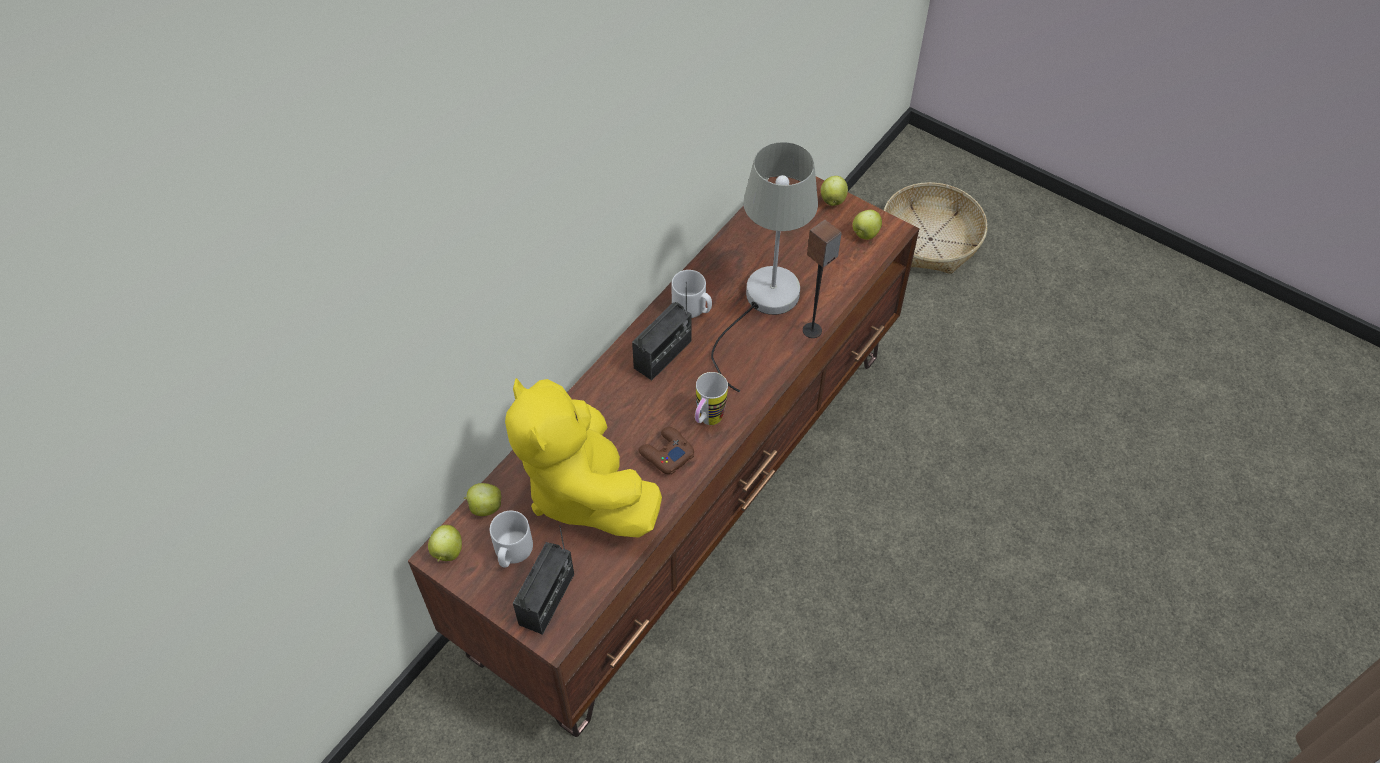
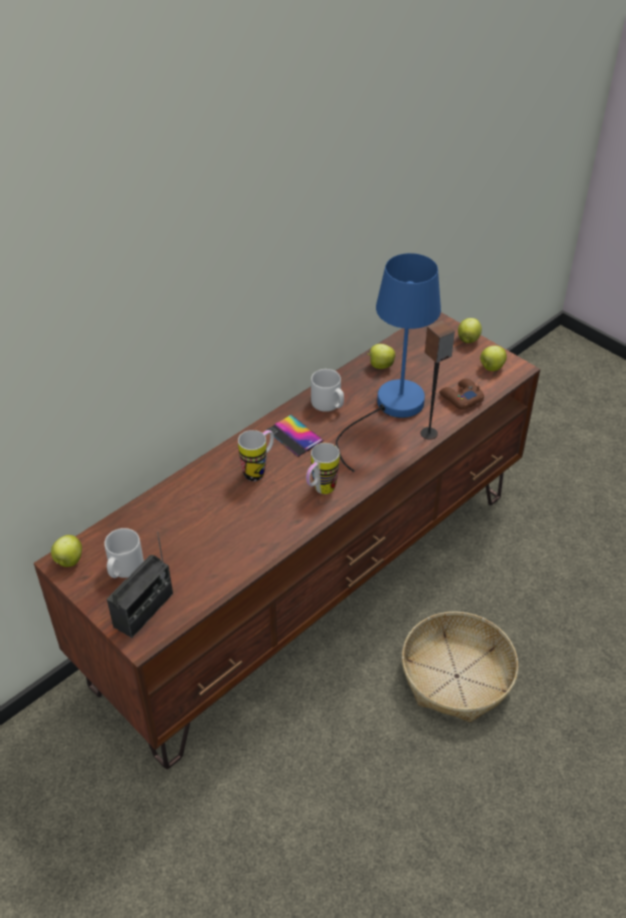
camera: 10 degrees right, 10 degrees down
apple [464,483,501,516] -> apple moved to [367,344,395,369]
yellow plush toy [505,378,662,538] -> none
radio [632,281,692,380] -> phone [267,415,324,457]
brown game controller [639,427,694,474] -> brown game controller moved to [439,379,484,410]
grey table lamp [711,142,818,392] -> blue table lamp [336,253,441,472]
basket [884,182,987,274] -> basket moved to [402,611,519,722]
none -> mug [238,430,274,481]

